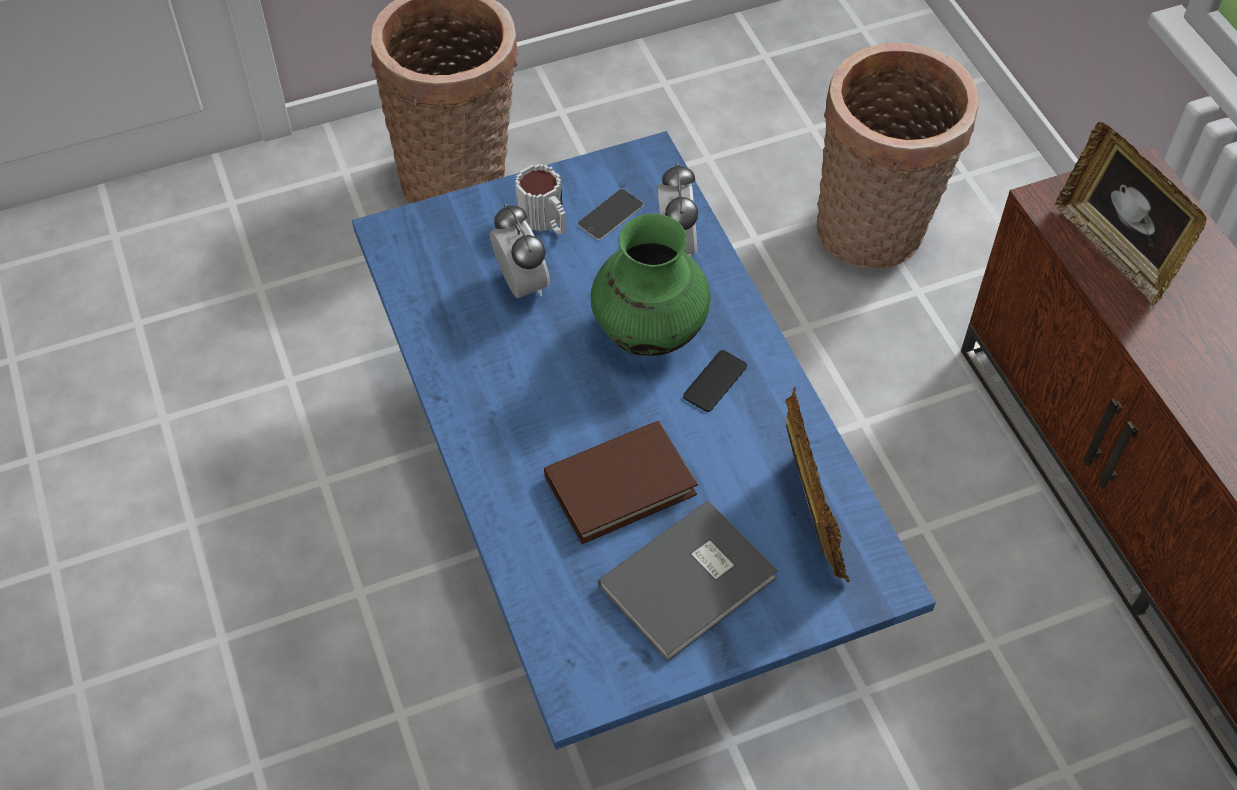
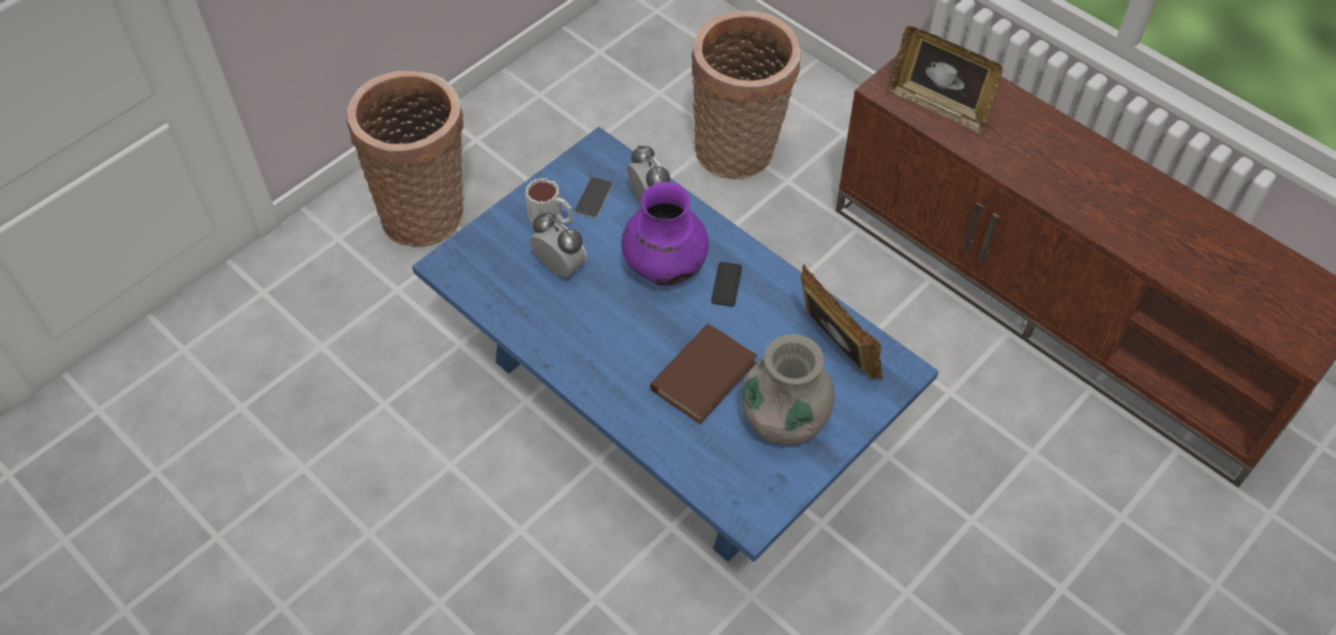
camera: 25 degrees left, 0 degrees up
green vase [591,213,711,356] -> purple vase [621,182,709,286]
grey book [598,500,778,661] -> grey vase [741,334,835,446]

